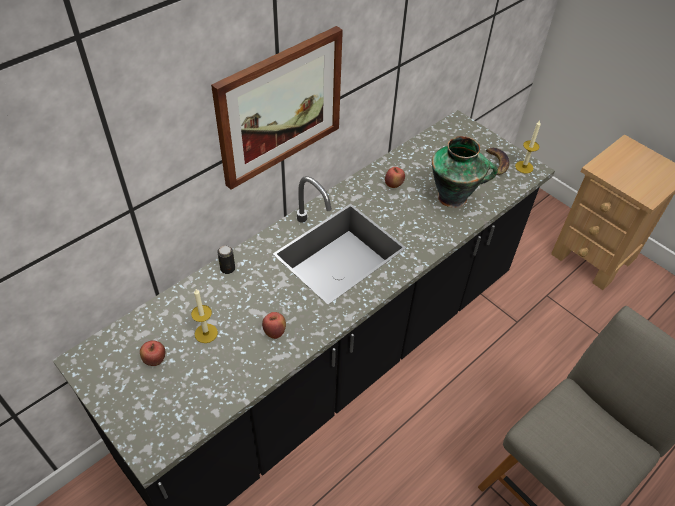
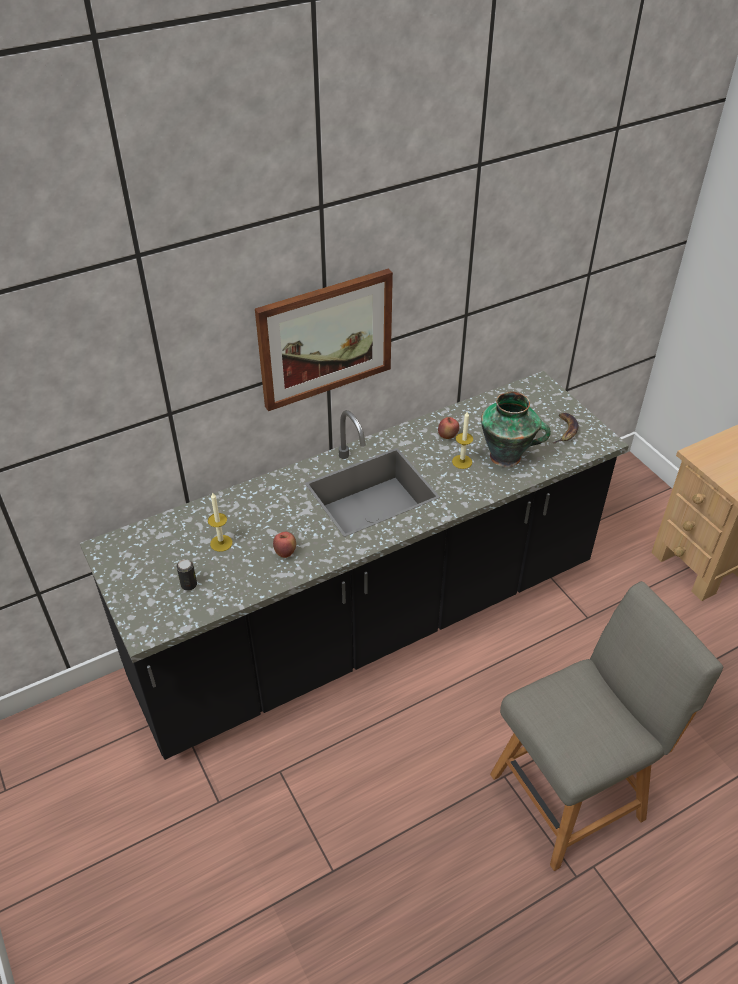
camera: 15 degrees right, 5 degrees down
apple [140,341,165,366] -> none
can [217,245,235,274] -> can moved to [177,559,197,591]
candle [515,121,541,173] -> candle moved to [452,412,473,469]

